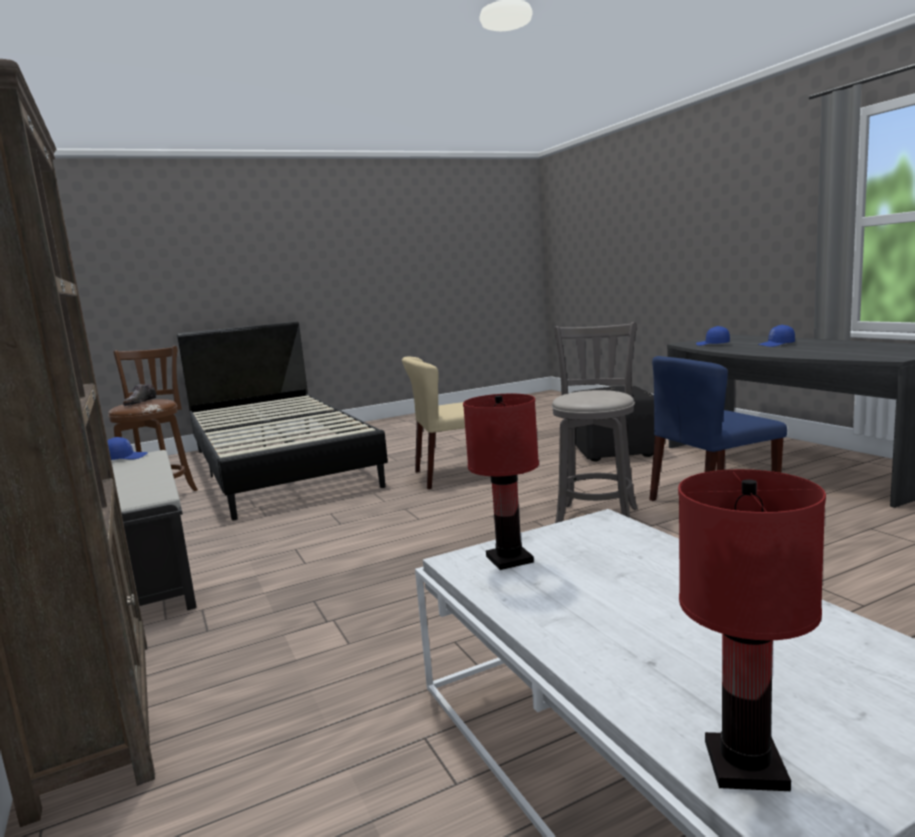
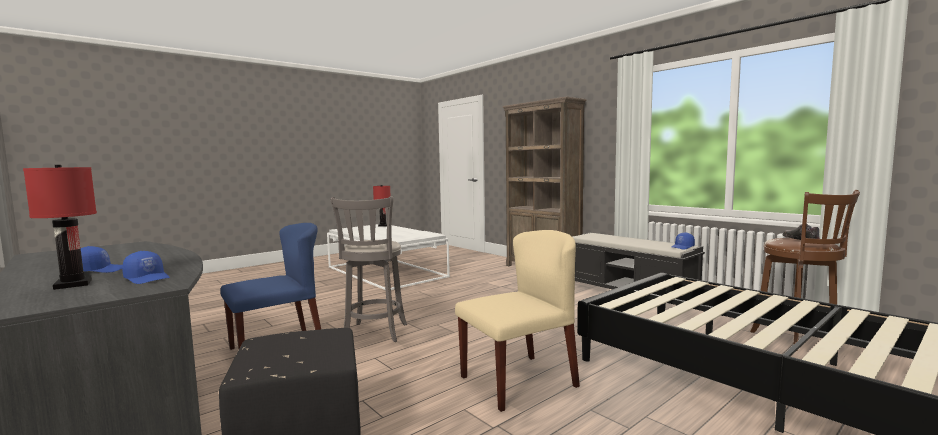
camera: 165 degrees right, 5 degrees down
red table lamp [463,394,539,570] -> red table lamp moved to [23,165,97,290]

